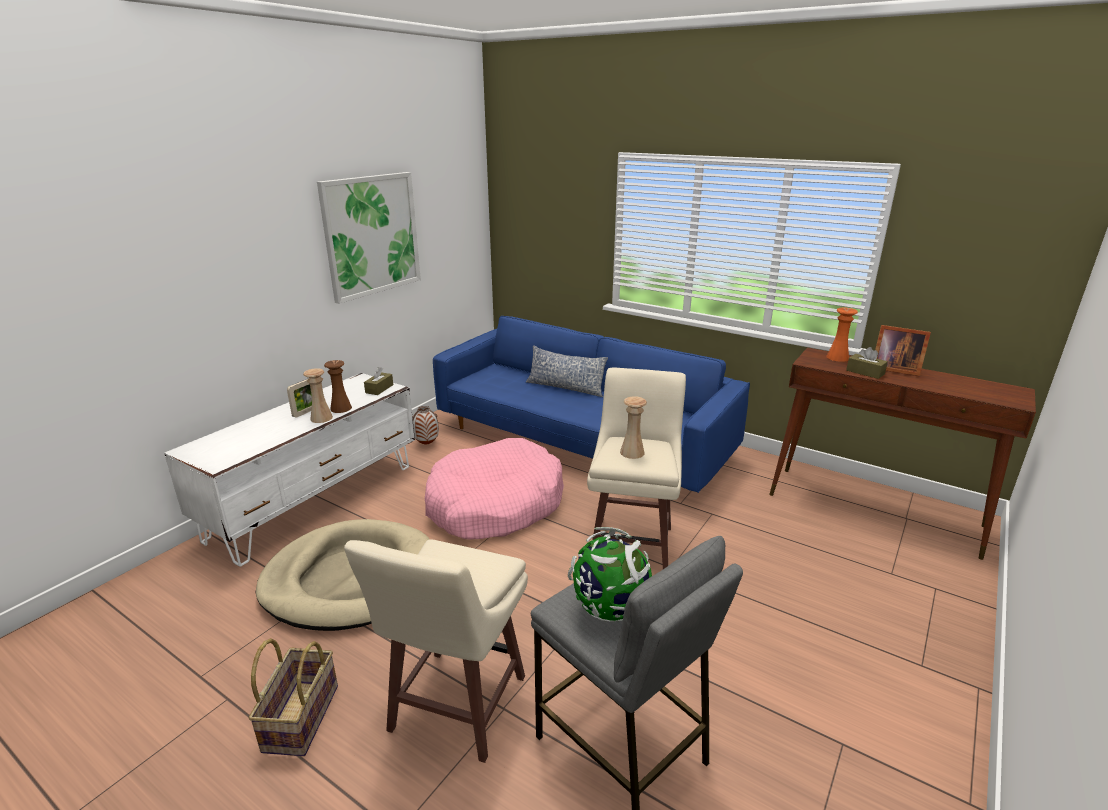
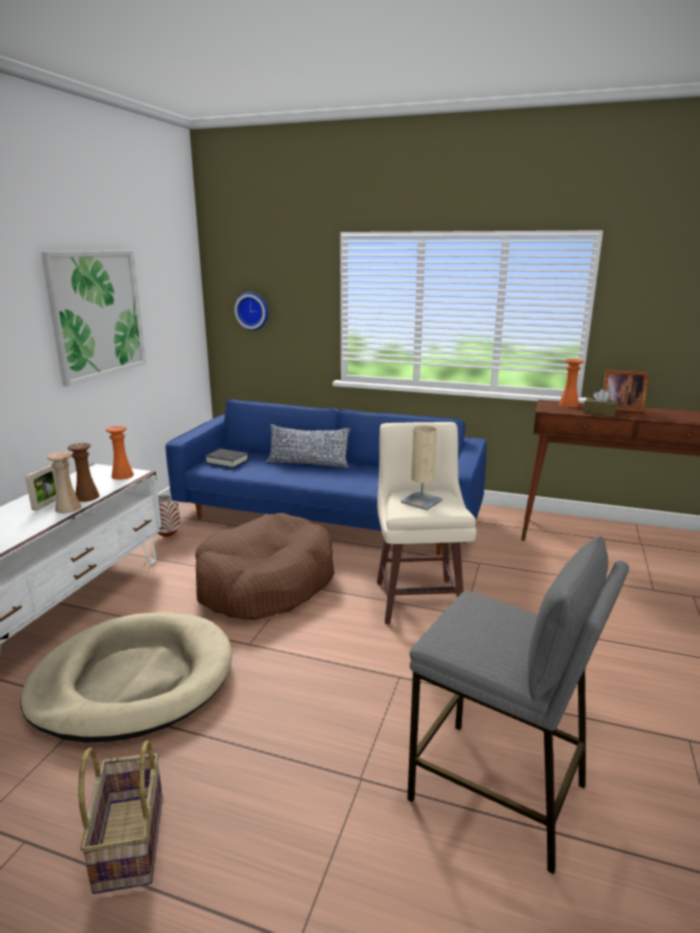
camera: 15 degrees left, 5 degrees down
beige stool [344,539,528,763] -> none
brown tissue box [364,367,393,395] -> orange vase [106,426,134,480]
pink dog bed [425,438,564,540] -> brown dog bed [195,513,334,620]
globe [568,527,652,622] -> none
beige vase [620,396,647,459] -> beige table lamp [401,426,443,510]
none -> black book [205,449,249,468]
none -> wall clock [234,292,268,331]

